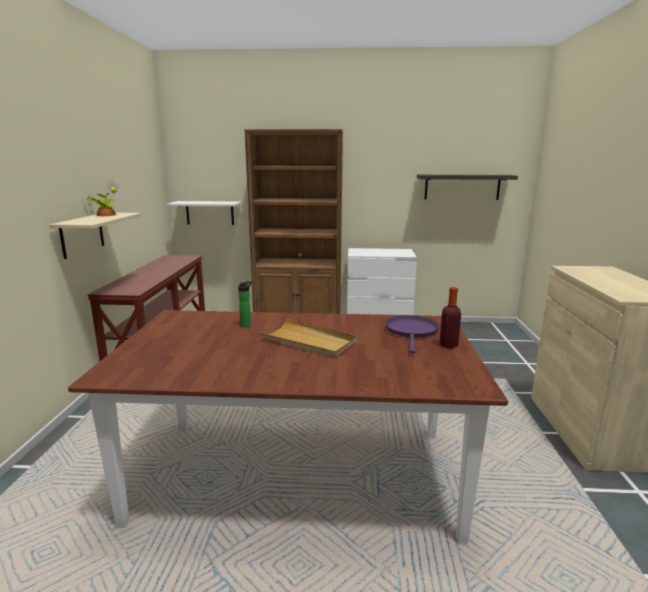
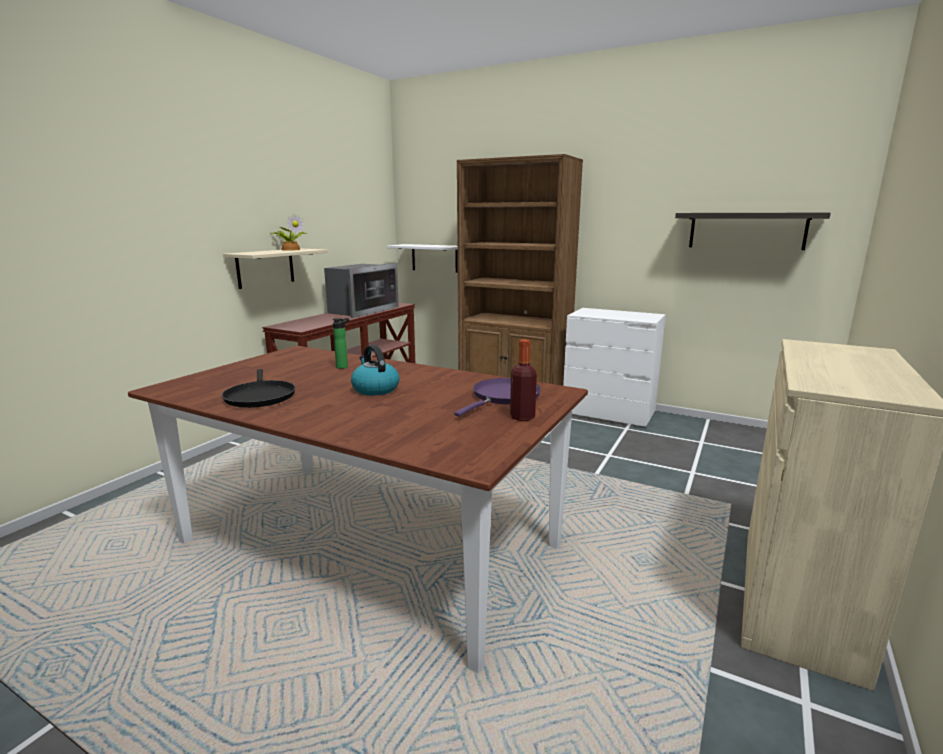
camera: 25 degrees right, 0 degrees up
beige tray [258,318,357,358] -> kettle [351,345,400,395]
none -> black frying pan [222,369,295,408]
none -> microwave [324,263,399,318]

